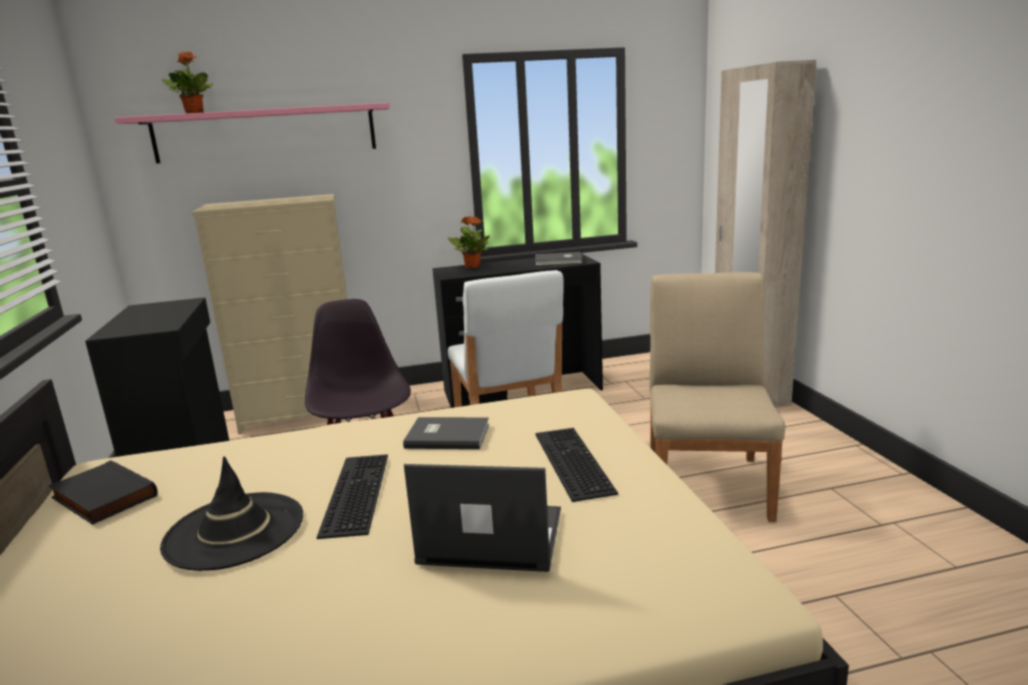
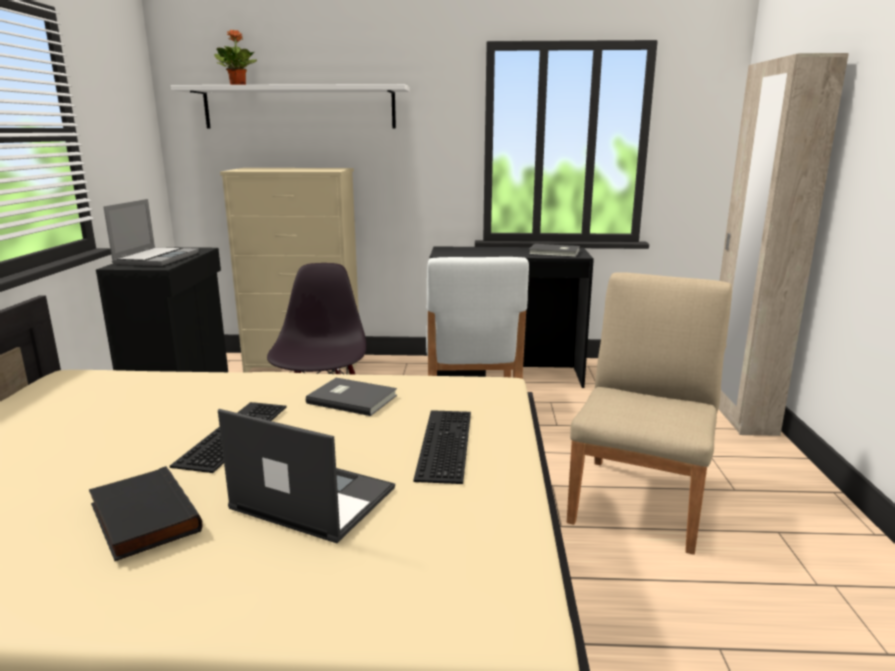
camera: 15 degrees right, 0 degrees up
black book [49,460,158,525] -> black book moved to [89,466,203,561]
pink shelf [115,103,390,163] -> white shelf [171,84,410,129]
black hat [160,456,303,571] -> none
potted plant [448,216,490,268] -> none
none -> laptop [104,199,199,266]

